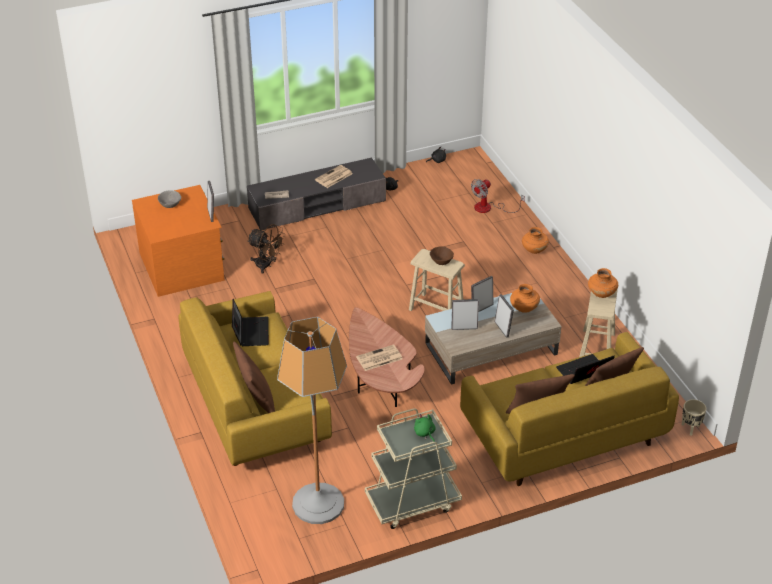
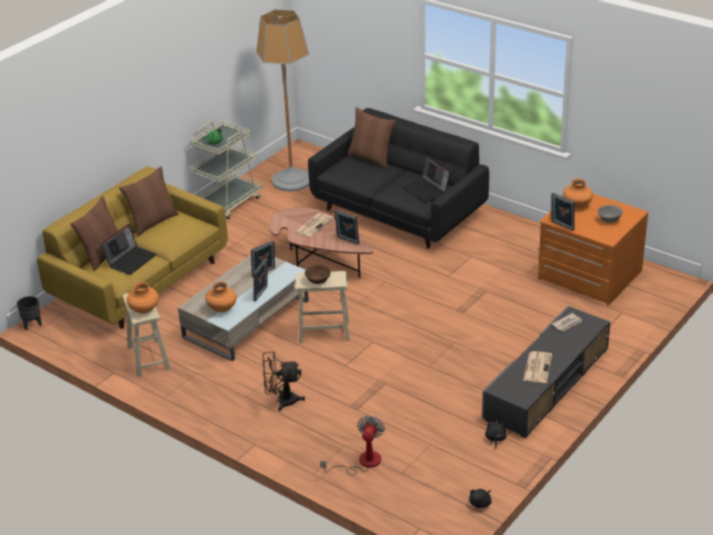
camera: 150 degrees right, 5 degrees down
yellow sofa [179,291,332,466] -> black sofa [308,108,489,249]
brown fan [247,224,285,273] -> brown fan moved to [263,351,305,411]
picture frame [495,294,514,338] -> picture frame moved to [334,210,360,244]
orange vase [522,227,549,254] -> orange vase moved to [563,179,593,208]
beige planter [682,399,707,436] -> black planter [17,296,42,330]

